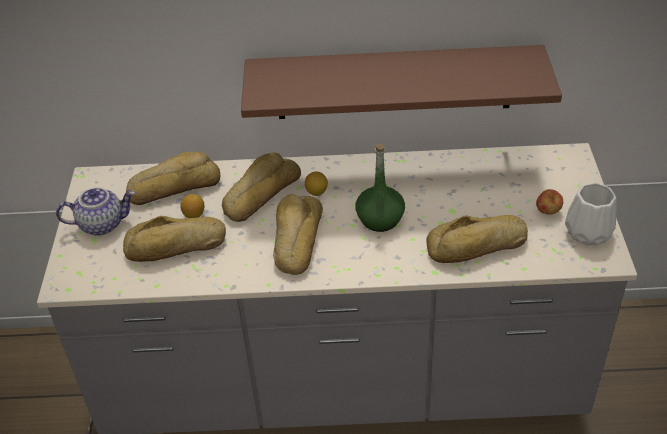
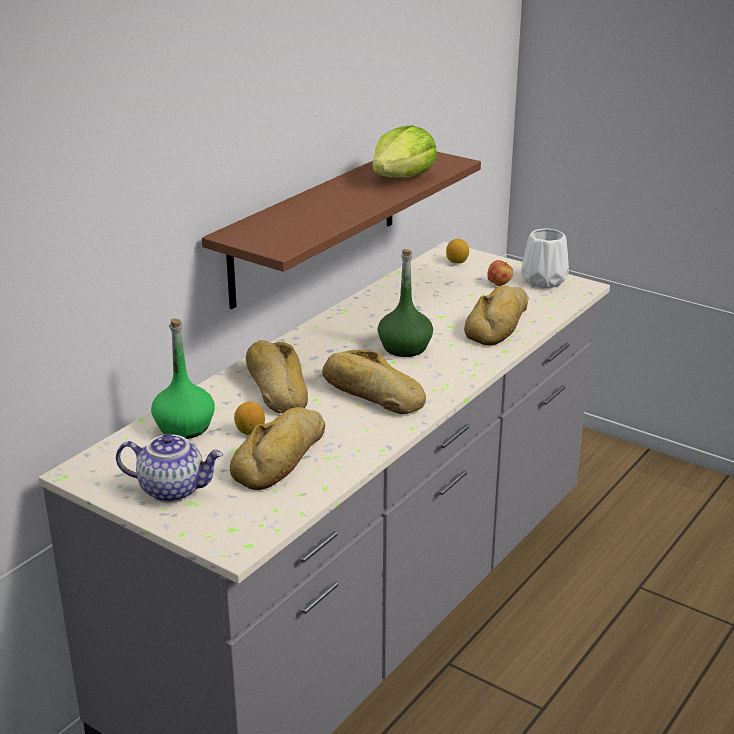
camera: 55 degrees left, 15 degrees down
teapot [56,187,135,236] -> teapot turned 75 degrees clockwise [116,434,223,502]
bread [126,151,220,205] -> green bottle [151,318,215,439]
lemon [305,171,328,196] -> lemon moved to [446,239,469,263]
none -> lettuce [372,125,437,178]

